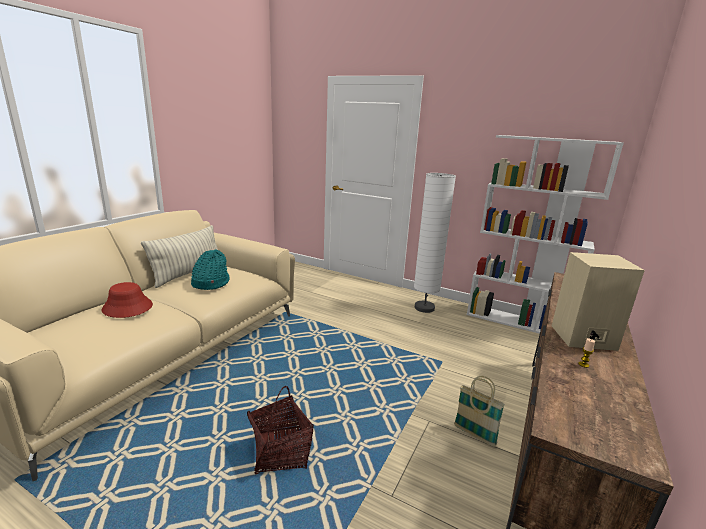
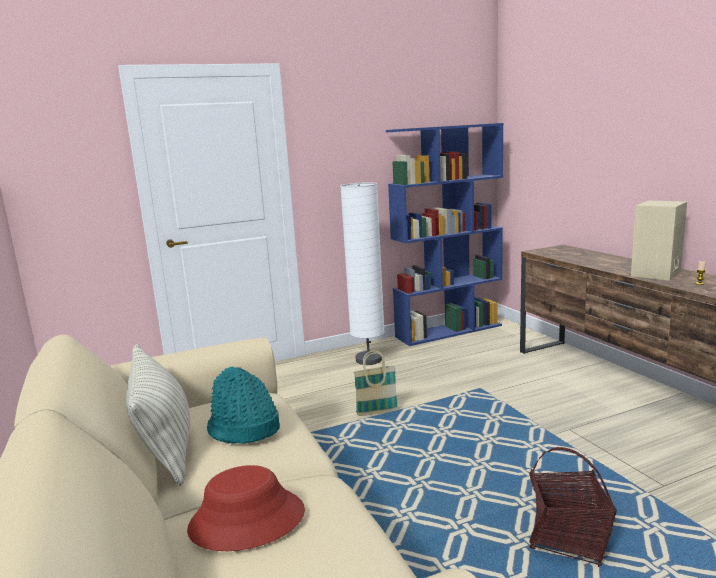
camera: 50 degrees left, 5 degrees down
basket [454,376,505,447] -> basket moved to [353,350,398,416]
white bookcase [467,135,624,334] -> blue bookcase [386,123,504,346]

